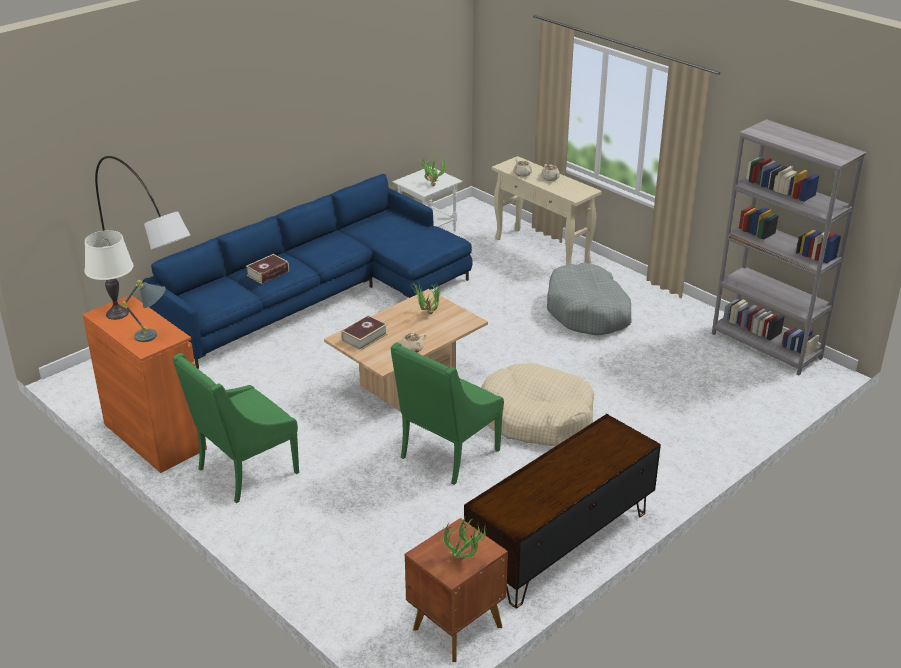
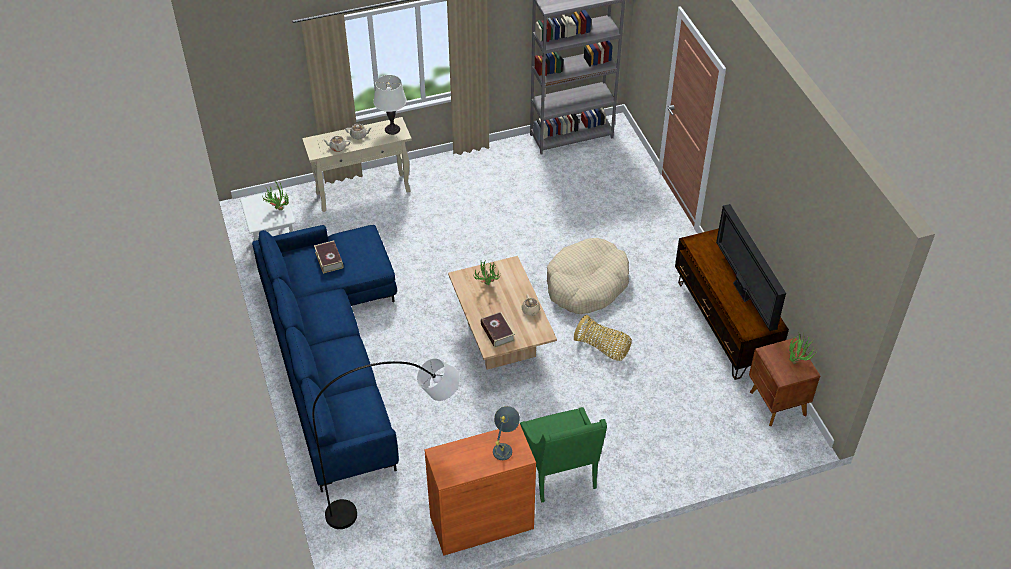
camera: 65 degrees left, 15 degrees up
white table lamp [84,230,133,320] -> white table lamp moved to [373,75,407,135]
book [246,254,289,284] -> book moved to [314,240,343,274]
green armchair [391,342,504,485] -> basket [574,315,632,361]
grey dog bed [547,263,632,335] -> none
none -> television [716,204,786,331]

